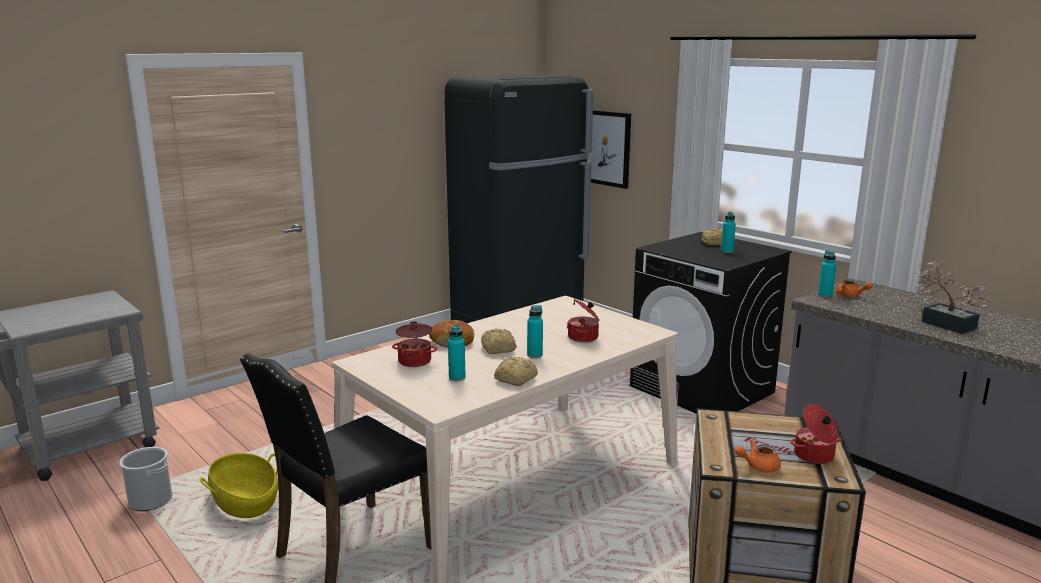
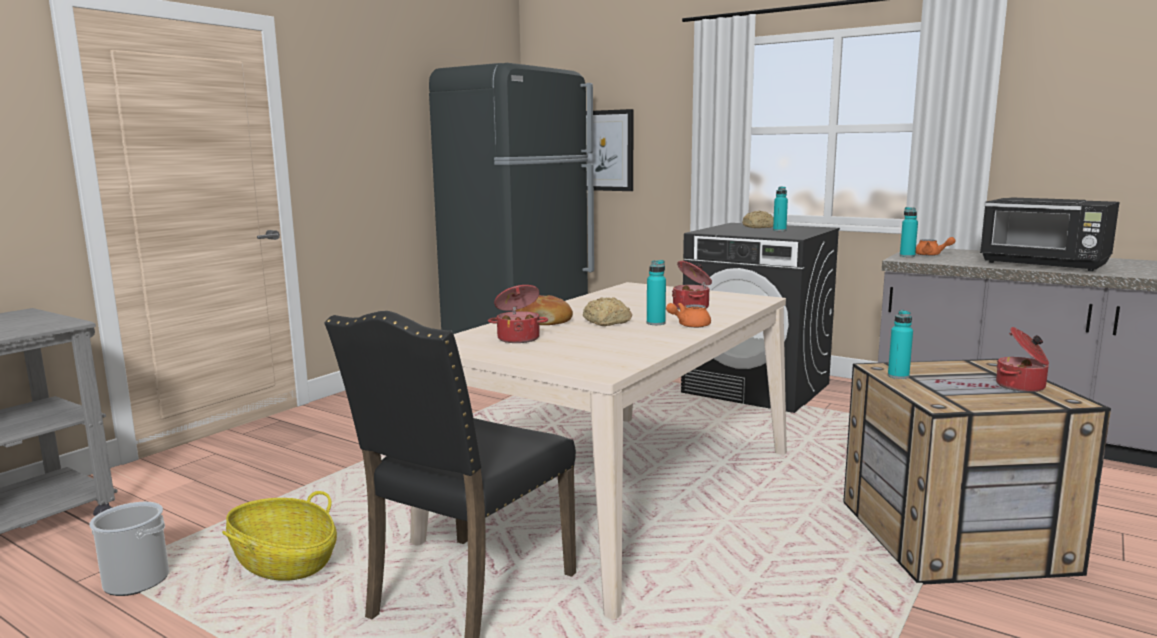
camera: 15 degrees left, 5 degrees down
turquoise bottle [448,324,466,381] -> turquoise bottle moved to [888,310,913,379]
bread [494,357,538,386] -> none
orange teapot [734,439,781,473] -> orange teapot moved to [666,303,711,328]
potted plant [914,261,993,334] -> black microwave [980,197,1120,271]

